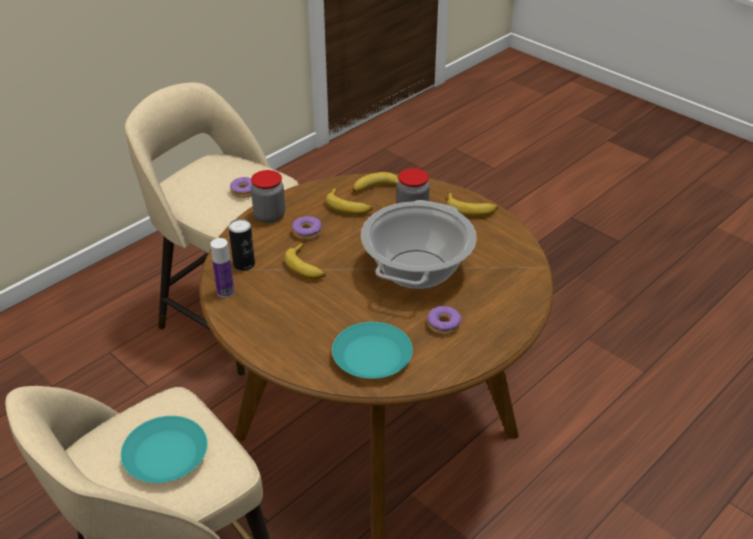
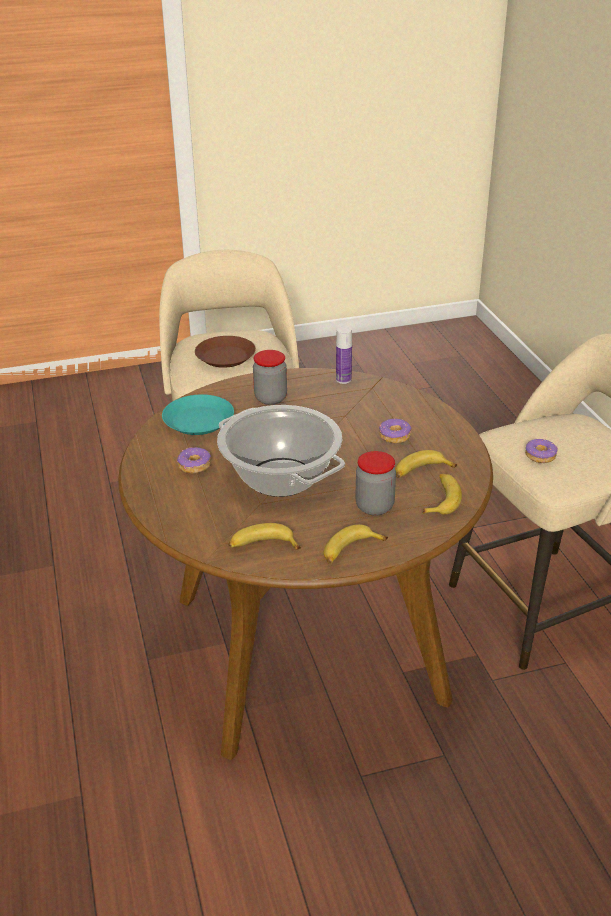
camera: 120 degrees right, 5 degrees down
turquoise plate [121,416,207,483] -> brown plate [195,336,256,368]
can [229,219,255,271] -> none
jar [251,170,285,223] -> jar moved to [253,350,287,405]
banana [284,242,326,279] -> banana moved to [228,523,301,550]

